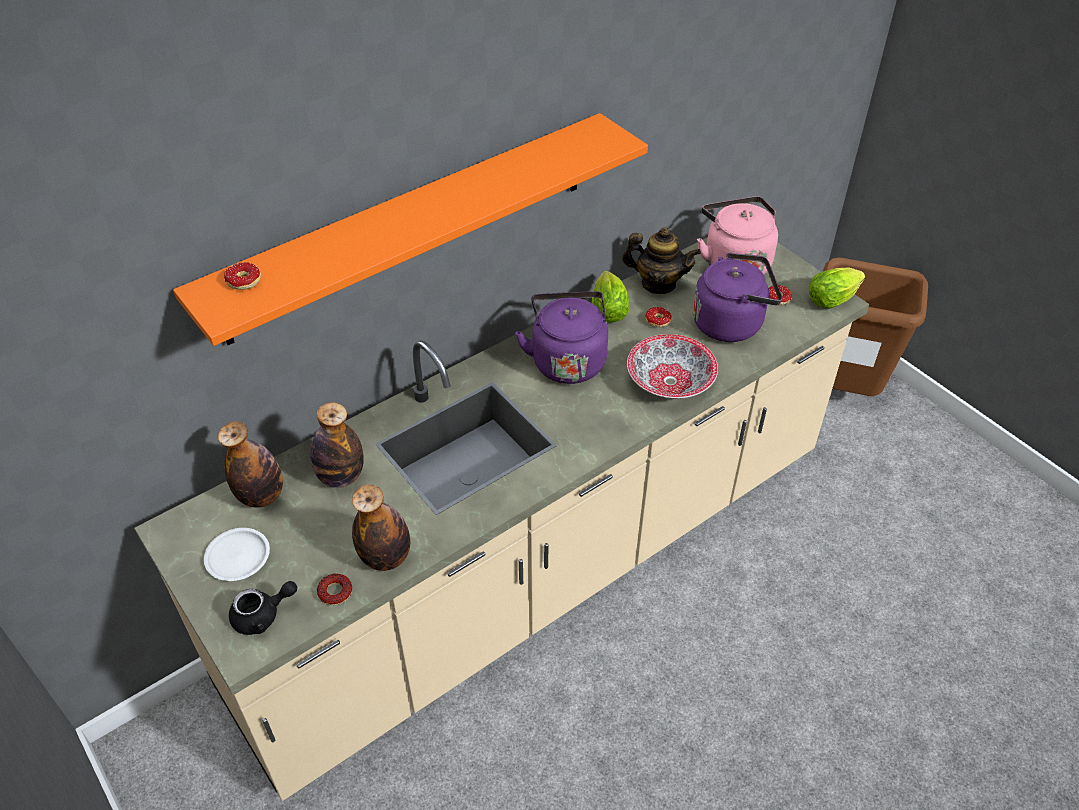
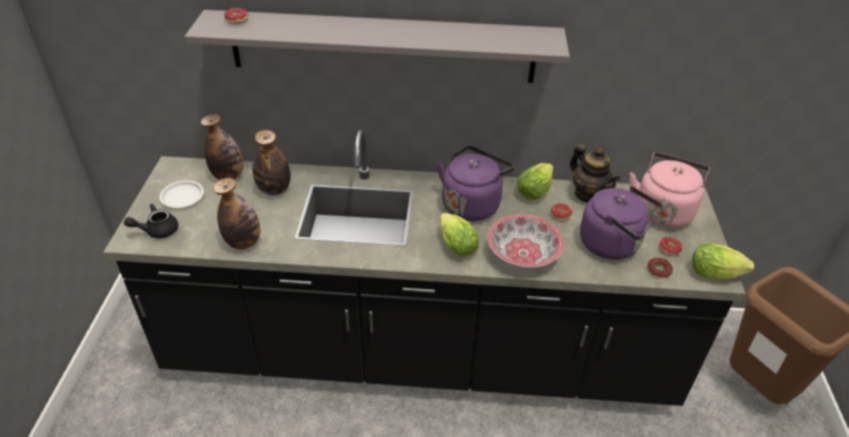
camera: 40 degrees right, 5 degrees down
beige counter [134,237,869,801] -> black counter [103,129,746,406]
orange shelf [173,113,648,346] -> grey shelf [185,10,570,83]
black teapot [229,581,297,635] -> black teapot turned 135 degrees clockwise [124,204,178,238]
donut [317,574,352,605] -> donut moved to [647,258,673,278]
none -> lettuce [440,213,479,257]

